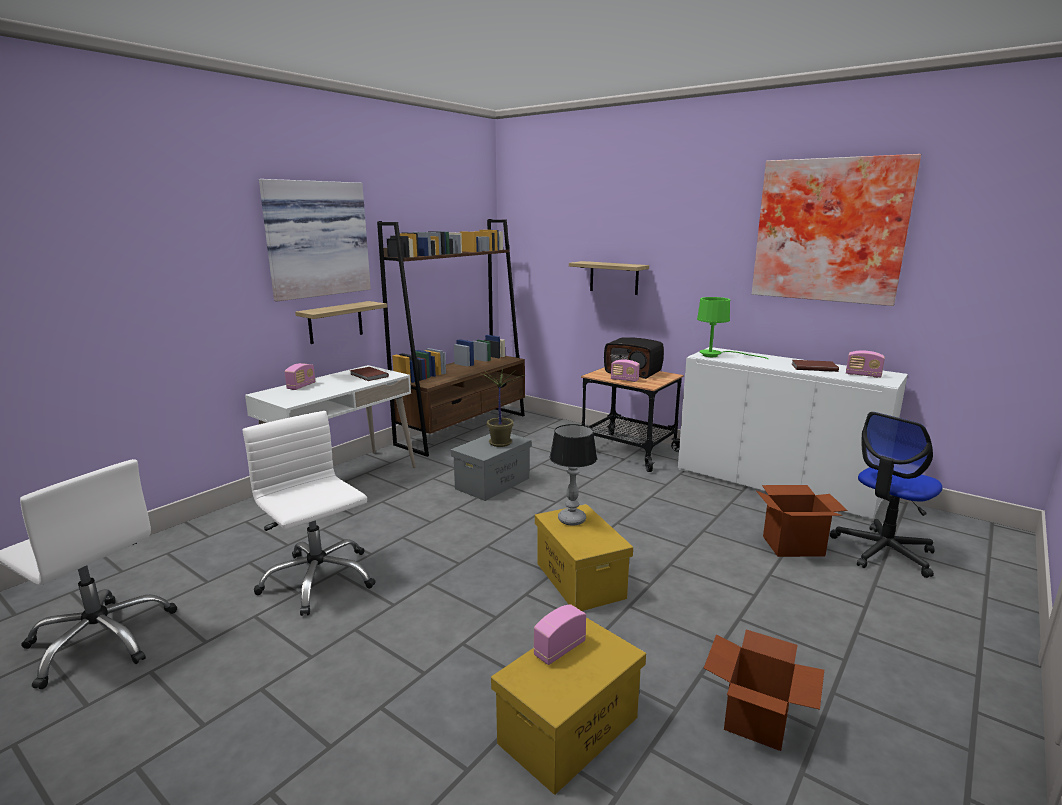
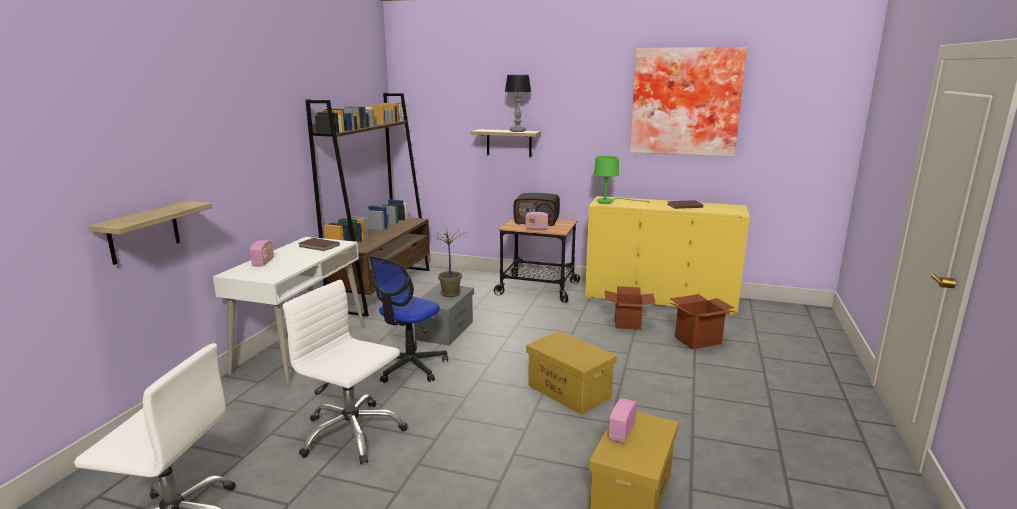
camera: 20 degrees left, 0 degrees up
picture [259,179,371,301] -> none
shelf [295,301,387,344] -> shelf moved to [88,201,212,265]
table lamp [550,424,597,526] -> table lamp moved to [505,75,531,132]
white cabinet [678,347,908,521] -> yellow cabinet [585,196,750,315]
cardboard box [704,630,824,751] -> cardboard box moved to [605,286,656,330]
office chair [830,412,942,578] -> office chair moved to [369,256,448,383]
radio [846,350,885,378] -> none

